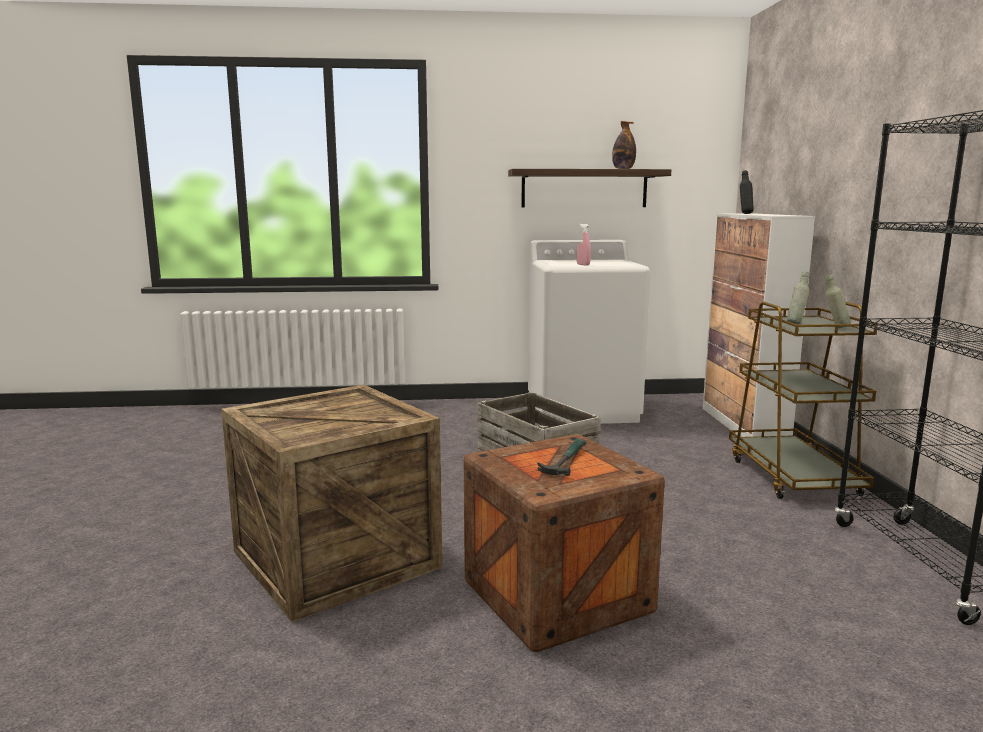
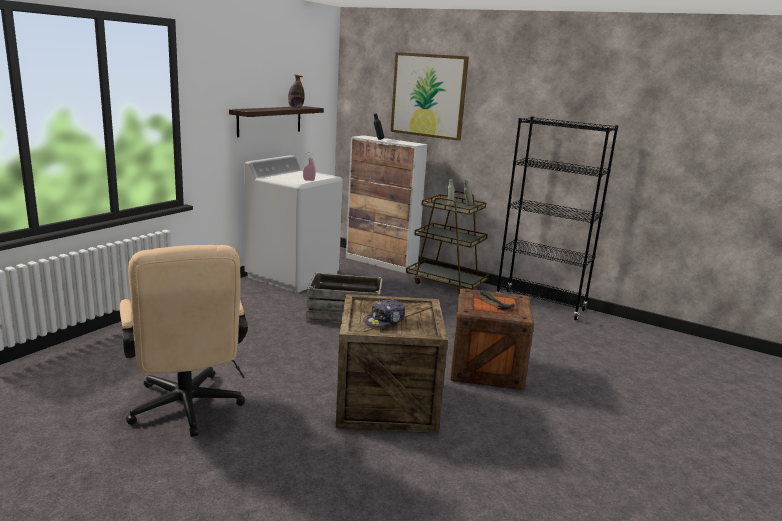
camera: 55 degrees left, 5 degrees up
none -> beige office chair [120,245,248,437]
none -> cap [363,299,405,327]
none -> picture [391,52,469,141]

